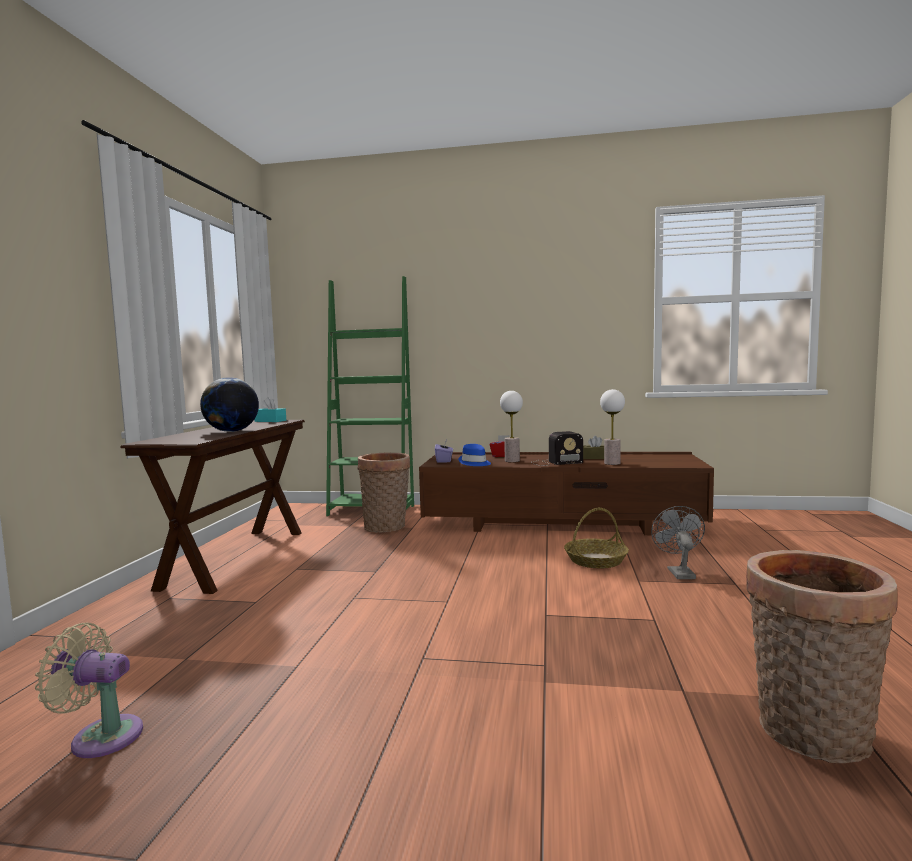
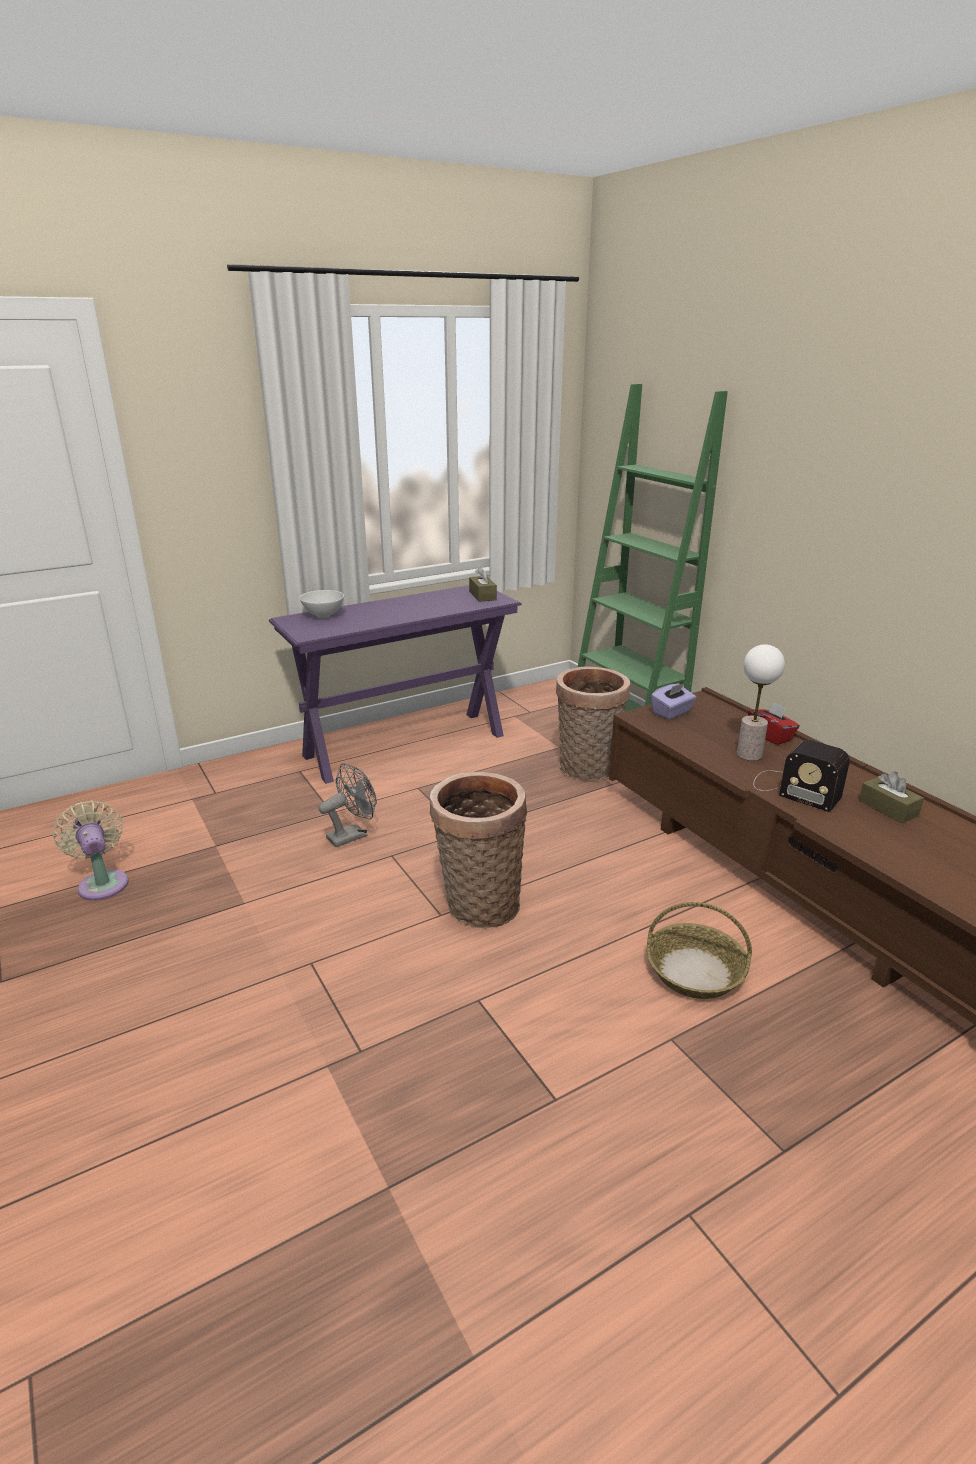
camera: 50 degrees right, 20 degrees up
brown console table [120,420,305,594] -> purple console table [269,585,522,784]
globe [200,377,259,432] -> none
turquoise tissue box [255,397,286,422] -> brown tissue box [469,566,497,602]
blue hat [458,444,491,466] -> none
table lamp [600,389,625,465] -> none
grey fan [651,506,705,579] -> grey fan moved to [318,763,377,847]
basket [746,550,897,763] -> basket moved to [430,772,527,929]
none -> white bowl [299,590,344,618]

